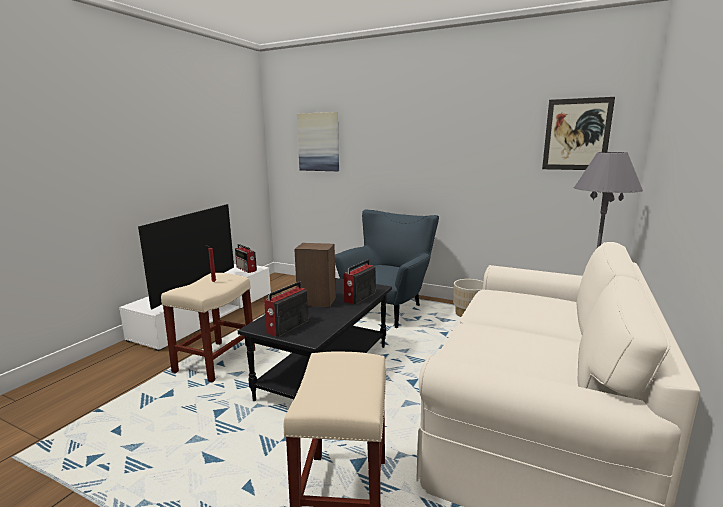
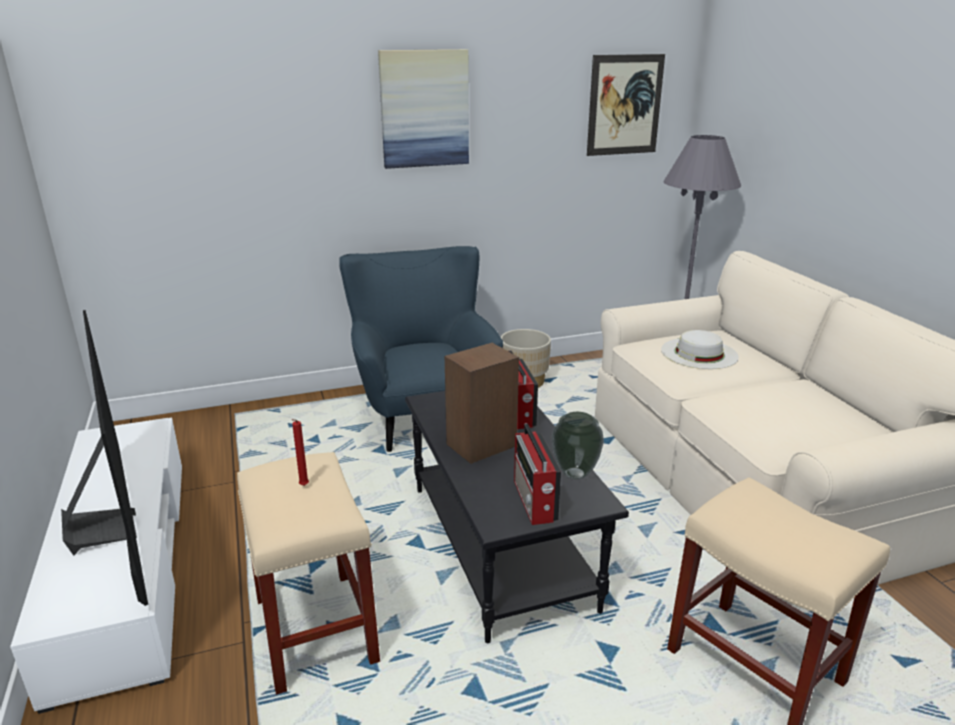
camera: 45 degrees left, 10 degrees up
radio [235,244,257,273] -> none
picture [297,112,339,171] -> picture moved to [378,49,469,169]
none -> vase [552,412,604,479]
none -> white hat [661,330,739,369]

